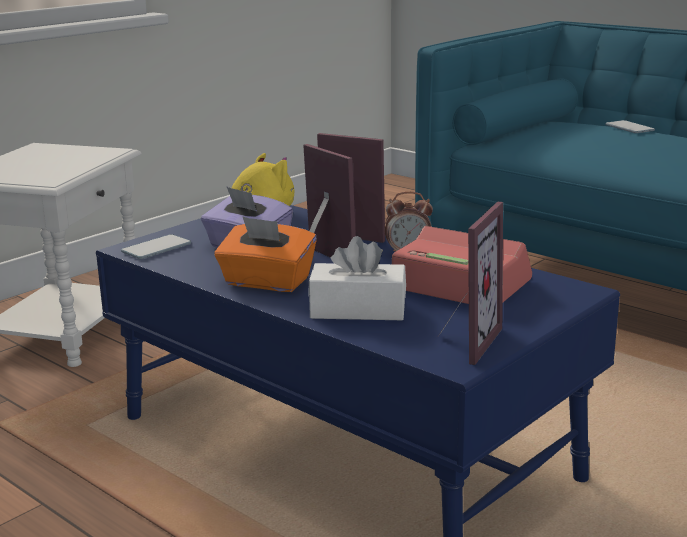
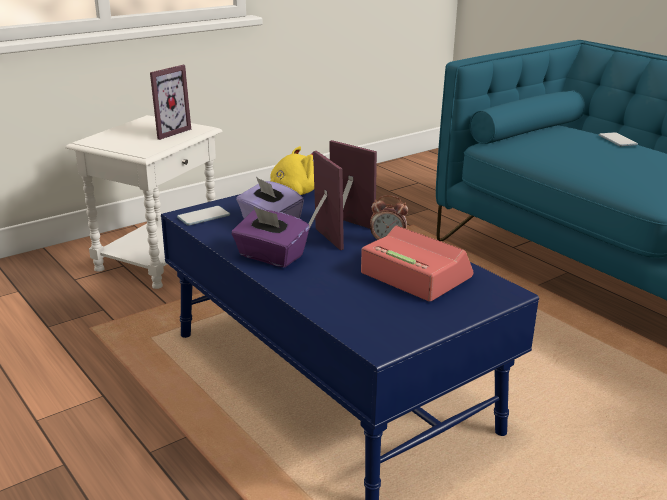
camera: 10 degrees right, 5 degrees up
orange tissue box [215,216,317,292] -> purple tissue box [232,207,310,268]
white tissue box [308,236,406,320] -> none
picture frame [439,202,503,365] -> picture frame moved to [150,65,191,140]

